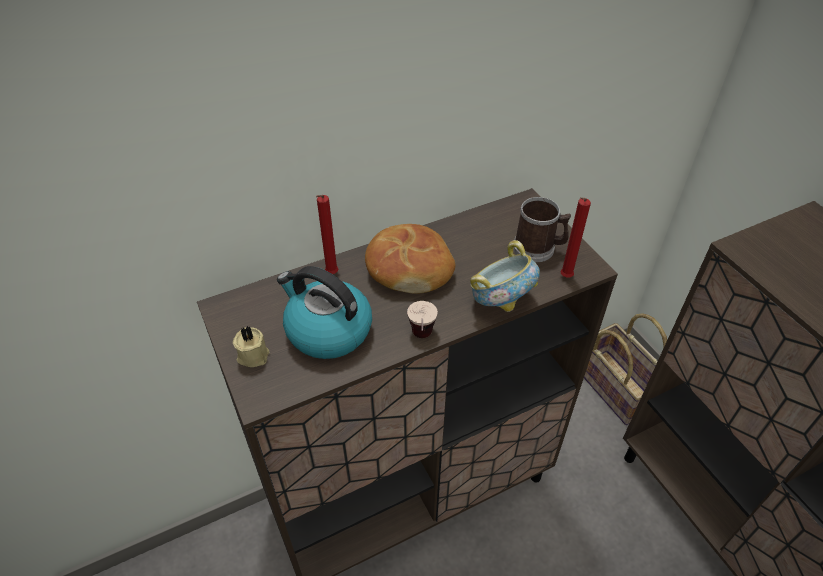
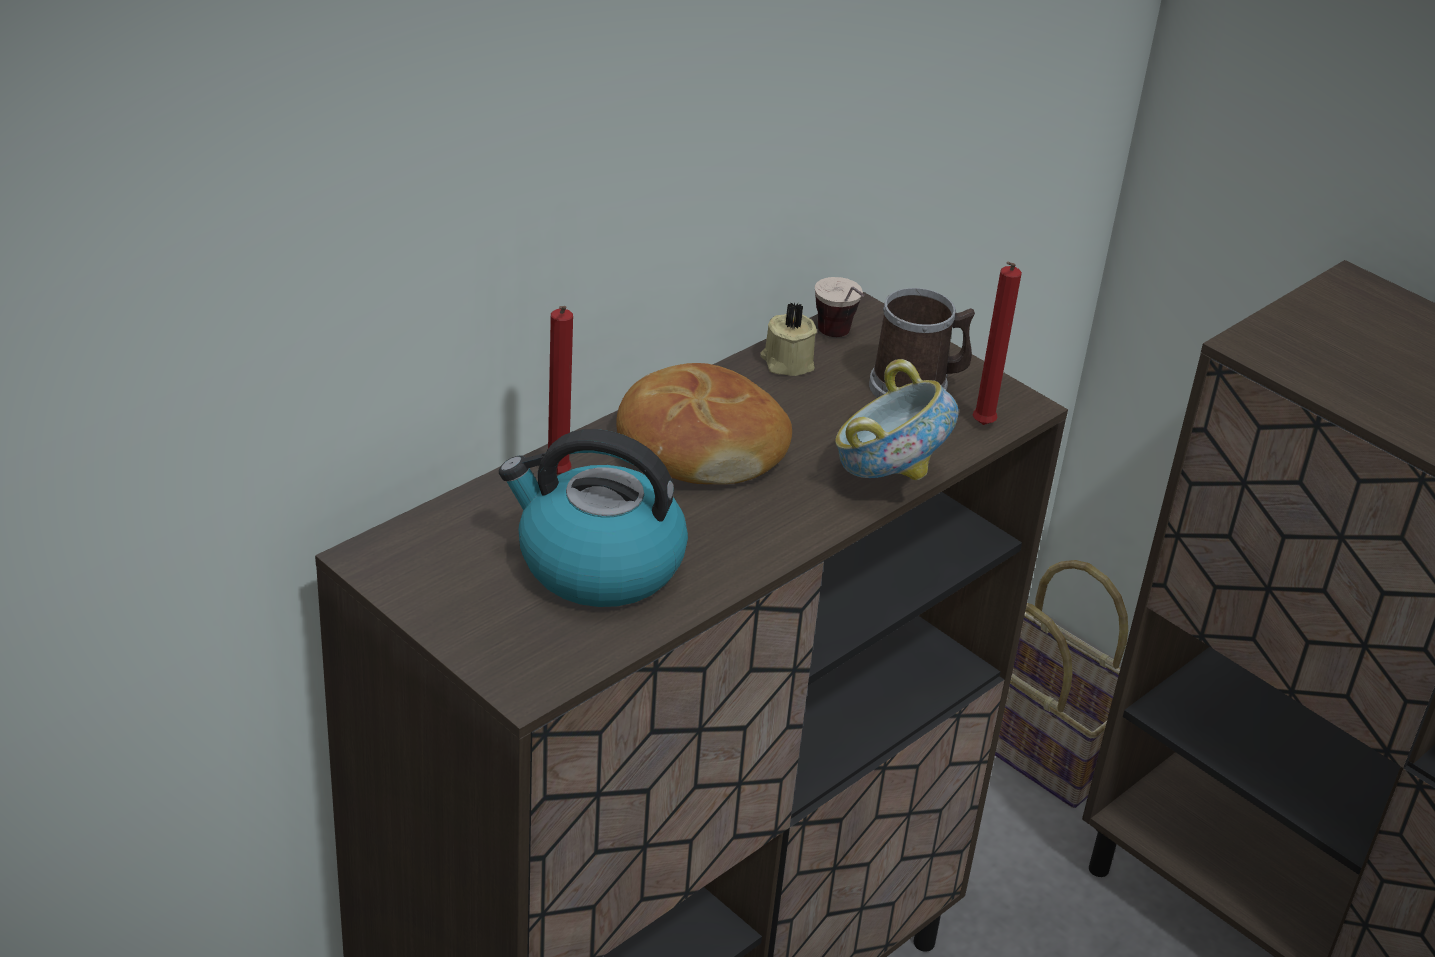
camera: 20 degrees left, 10 degrees down
beige candle [233,326,270,367] -> beige candle moved to [760,302,817,376]
cup [407,301,438,338] -> cup moved to [815,277,864,337]

